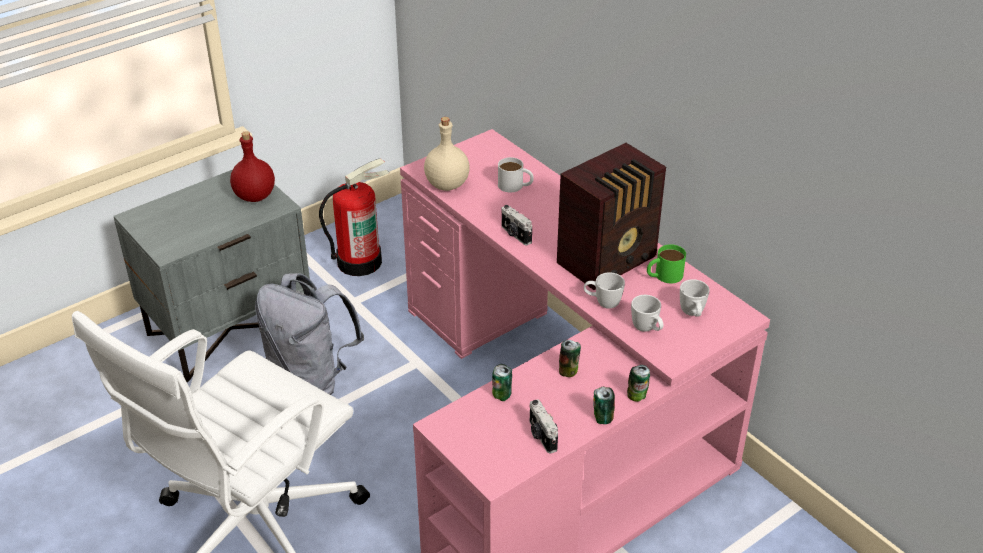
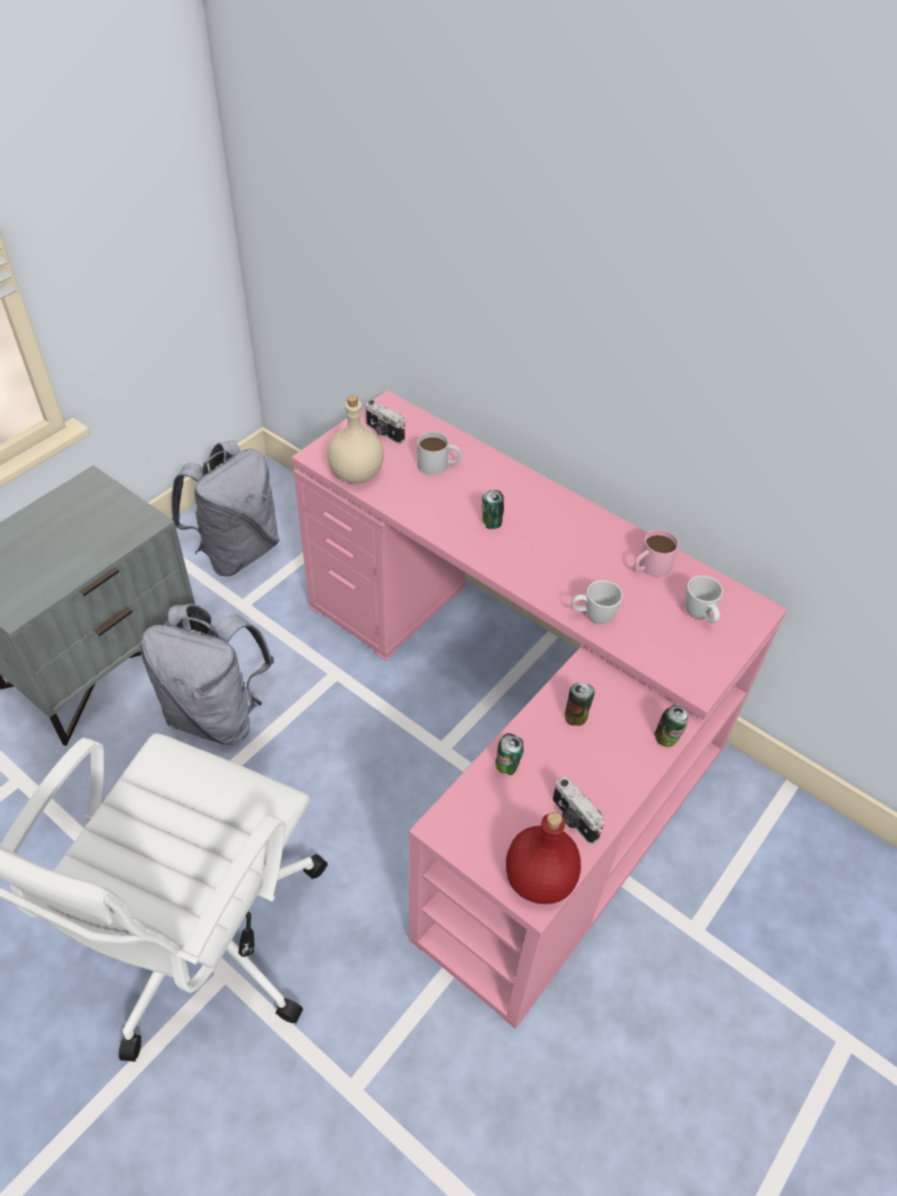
camera: 15 degrees left, 10 degrees up
red bottle [230,131,275,202] -> red bottle moved to [506,812,581,904]
fire extinguisher [319,158,390,276] -> grey backpack [171,440,280,576]
camera [502,205,532,245] -> camera moved to [366,400,405,444]
radio [557,143,666,290] -> none
can [593,387,615,424] -> can moved to [482,490,504,529]
white mug [631,295,664,332] -> none
green mug [647,244,686,283] -> pink mug [633,530,679,577]

